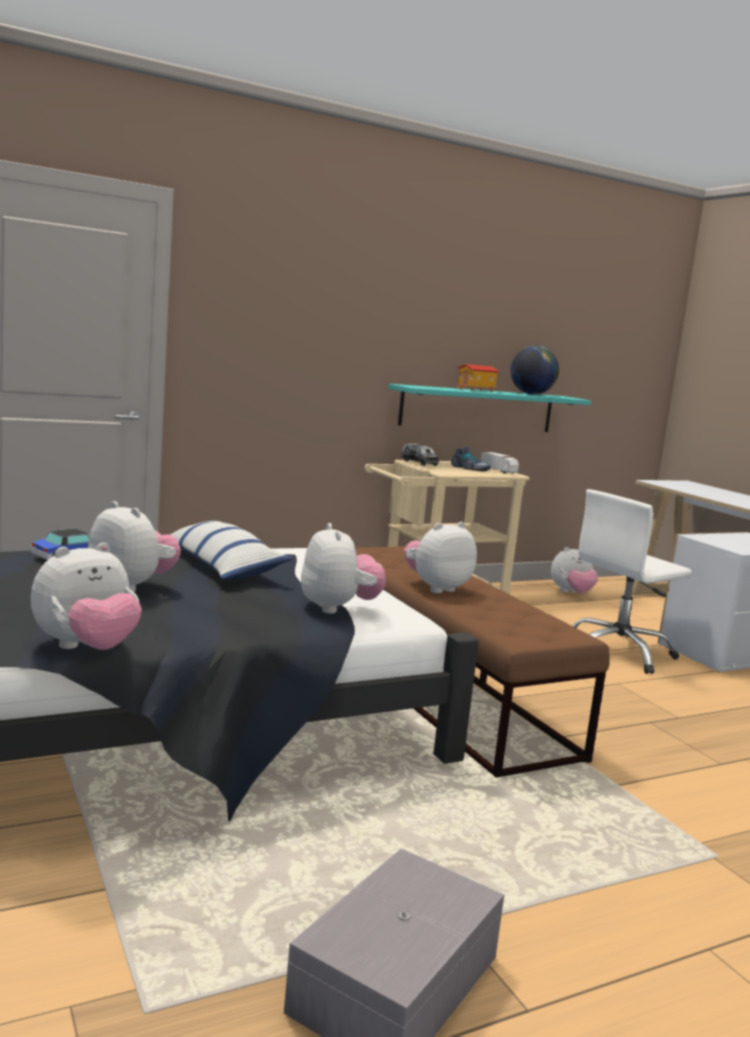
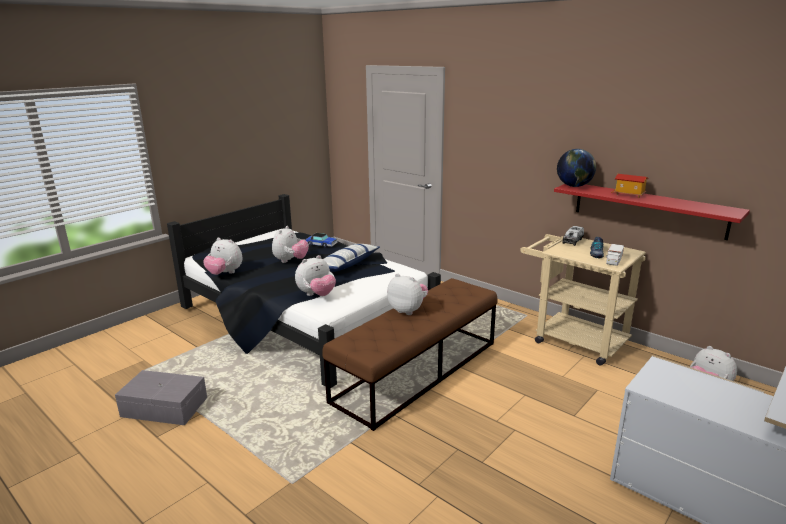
camera: 70 degrees right, 10 degrees up
turquoise shelf [388,384,591,432] -> red shelf [554,184,750,240]
globe [510,346,559,395] -> globe moved to [557,149,596,187]
white office chair [572,489,692,674] -> none

